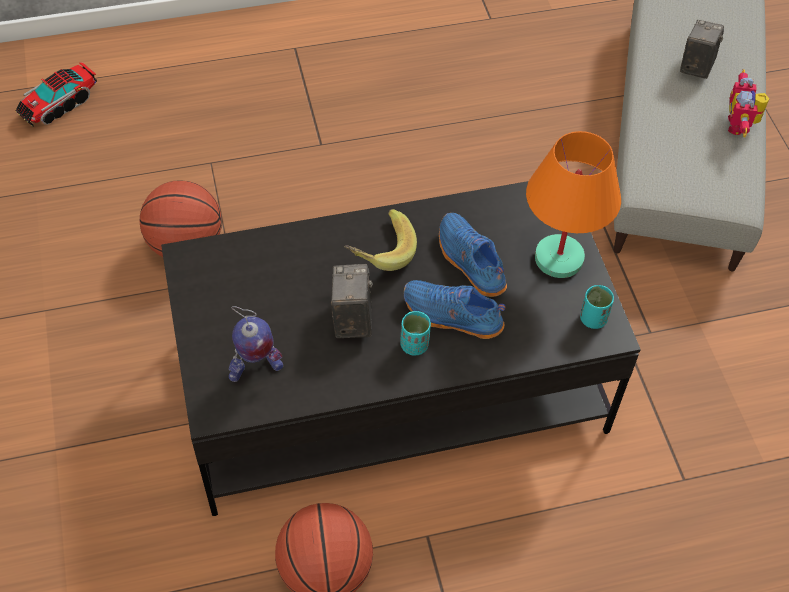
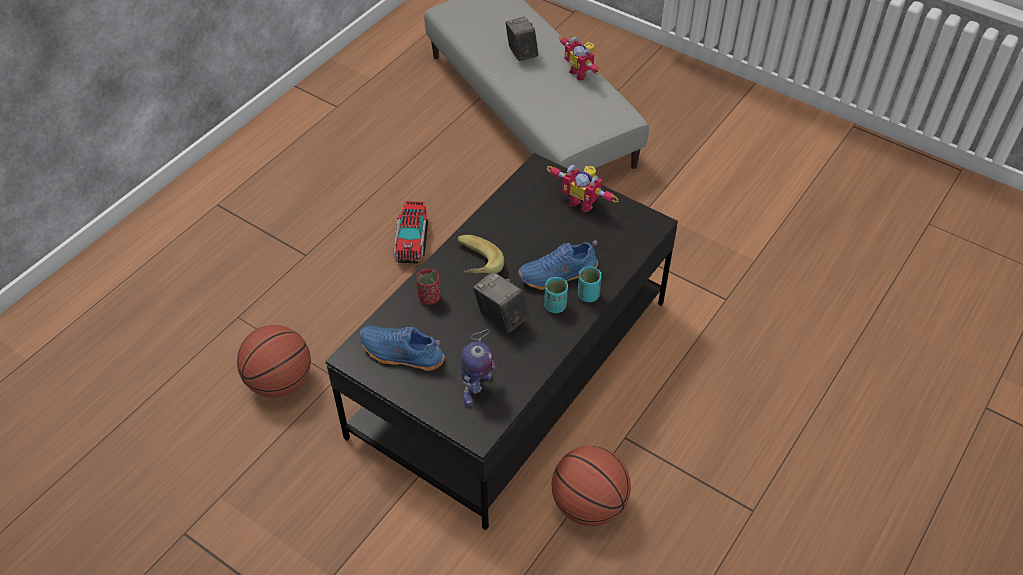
camera: 40 degrees left, 5 degrees down
toy truck [15,62,97,127] -> toy truck moved to [394,201,428,264]
blue shoe [439,213,507,297] -> blue shoe moved to [360,326,444,371]
orange table lamp [526,131,621,278] -> toy robot [547,165,619,212]
turquoise cup [580,285,614,329] -> turquoise cup moved to [578,266,601,302]
none -> red cup [416,269,441,305]

